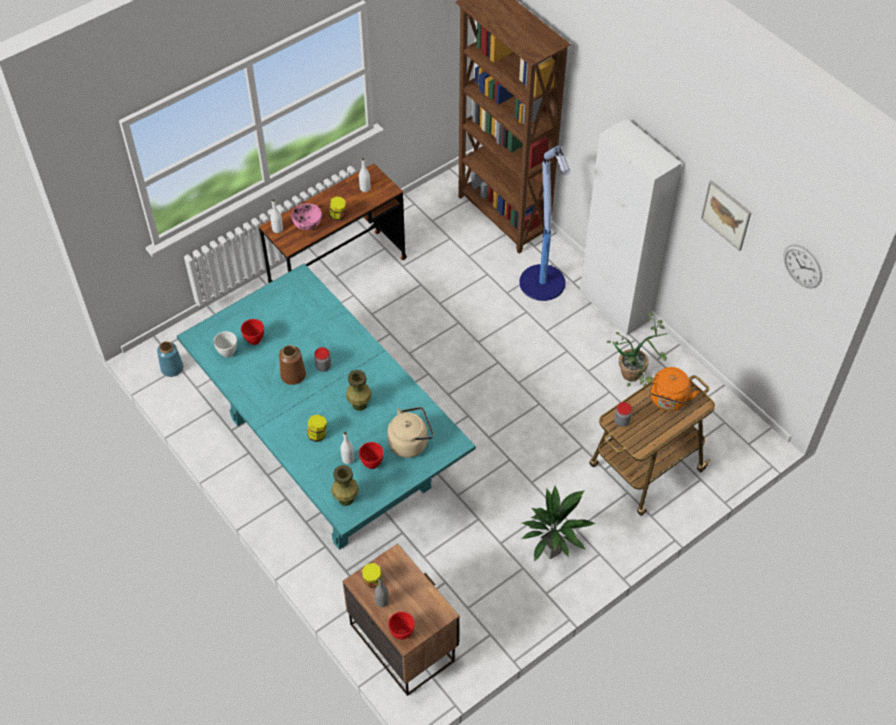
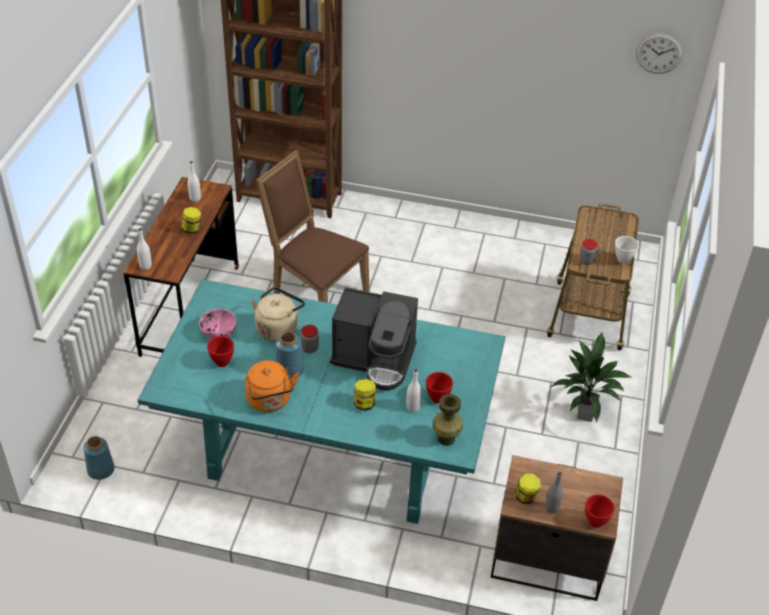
camera: 40 degrees left, 10 degrees down
white bowl [213,331,237,358] -> white bowl moved to [615,236,639,264]
brown vase [279,345,306,385] -> blue vase [275,331,304,378]
pink bowl [291,203,322,230] -> pink bowl moved to [199,309,236,339]
green vase [346,370,371,411] -> coffee machine [330,287,418,391]
beige kettle [387,407,434,458] -> beige kettle moved to [251,287,305,342]
floor lamp [519,145,570,301] -> none
white cabinet [580,118,682,336] -> none
potted plant [607,313,667,387] -> none
orange kettle [649,367,699,411] -> orange kettle moved to [245,361,299,412]
picture [701,180,751,251] -> none
none -> brown chair [255,150,369,303]

